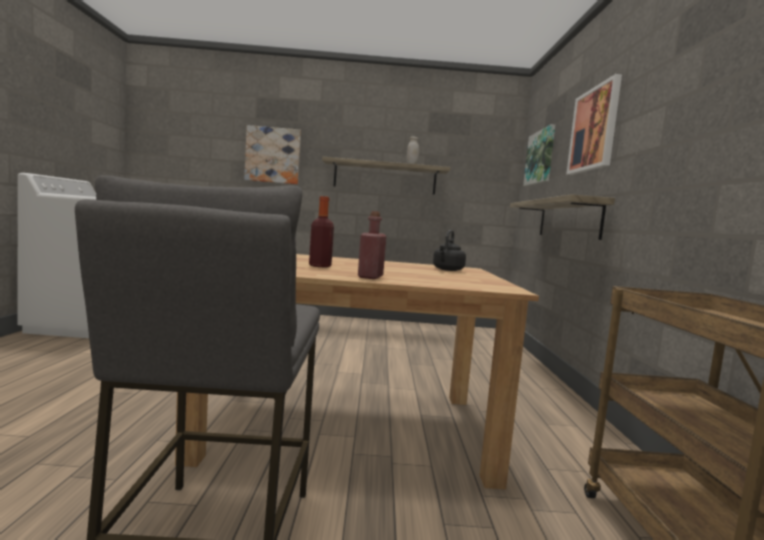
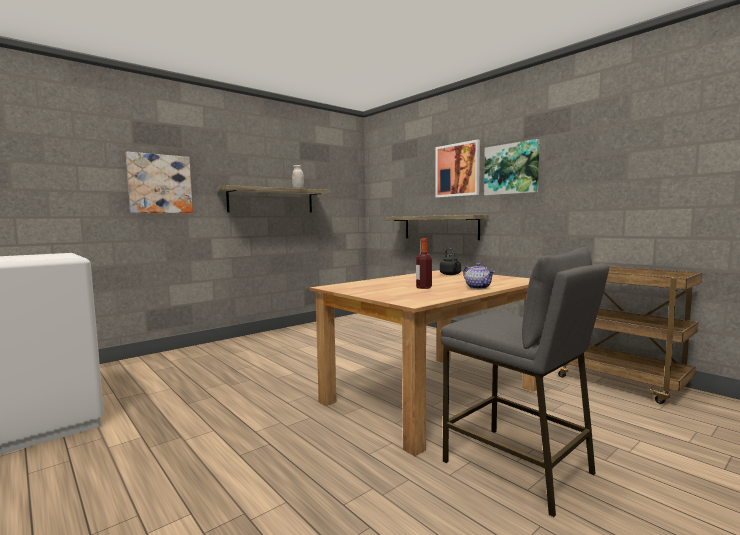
camera: 40 degrees left, 0 degrees up
red bottle [358,211,386,279] -> teapot [463,263,495,289]
picture [523,124,555,186] -> picture moved to [484,139,540,196]

